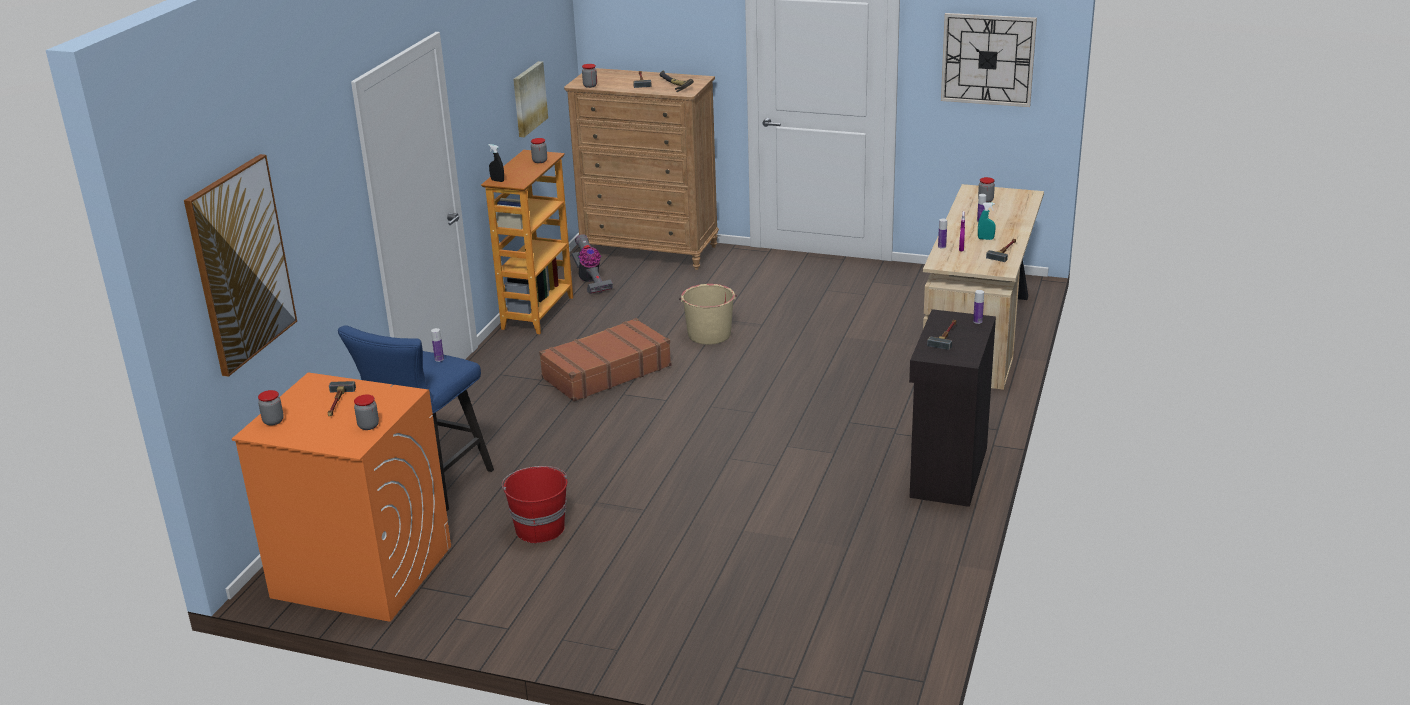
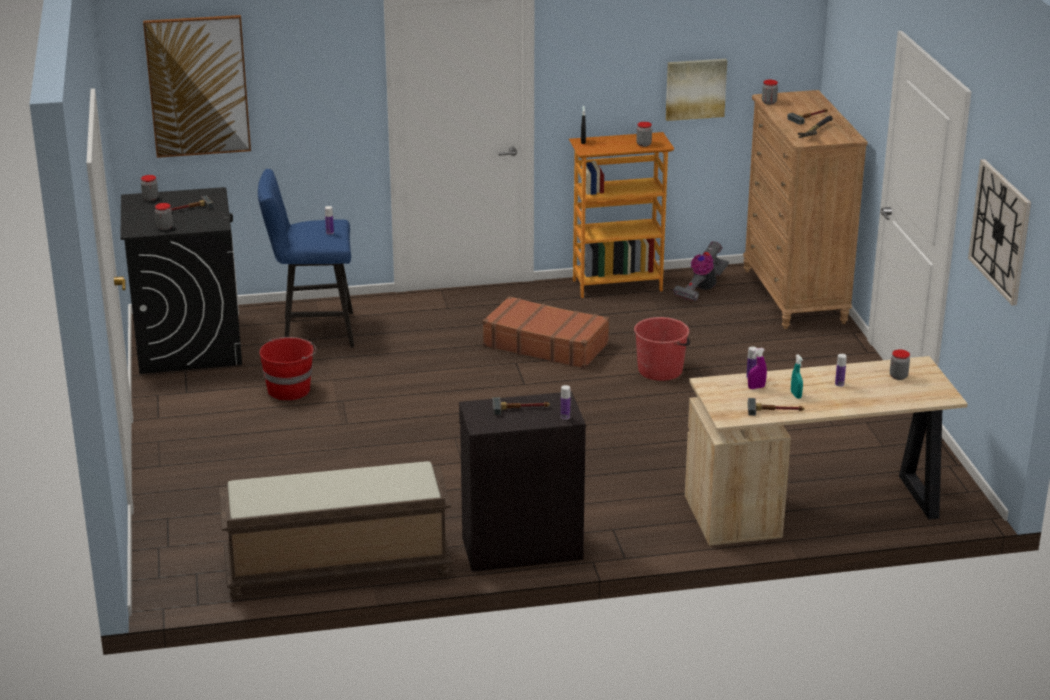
camera: 60 degrees right, 0 degrees up
orange washing machine [232,372,451,622] -> black washing machine [121,187,242,374]
beige bucket [679,284,737,345] -> red bucket [634,317,690,381]
none -> brown bench [219,461,452,599]

